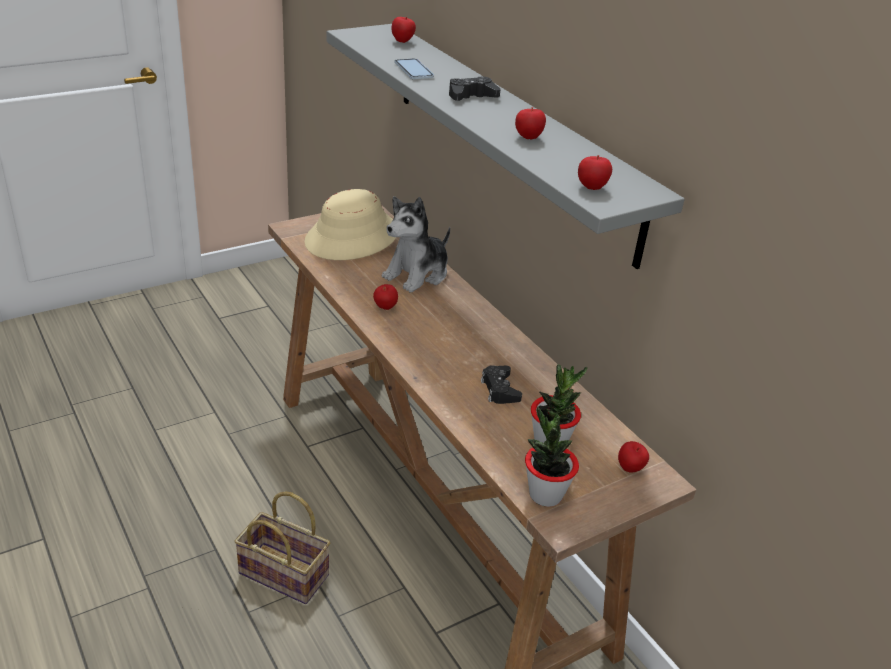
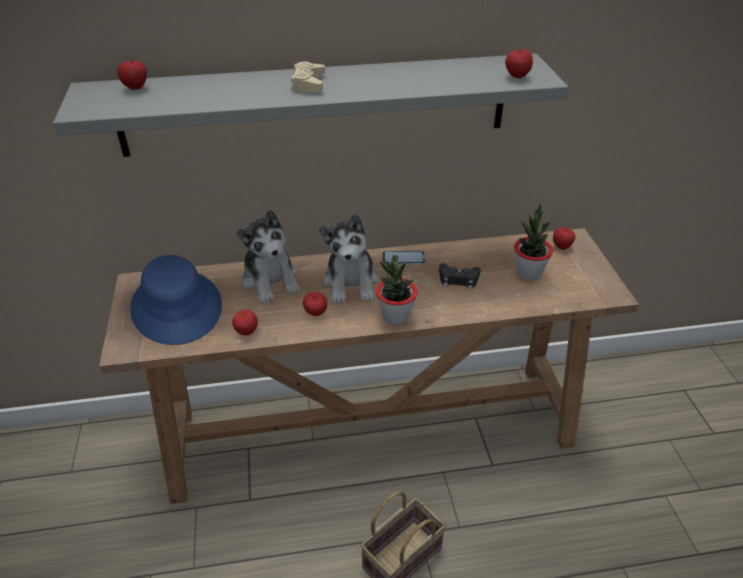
camera: 65 degrees left, 5 degrees up
beige hat [304,189,396,260] -> blue hat [130,255,222,345]
phone [394,58,434,79] -> phone moved to [382,251,426,265]
black game controller [449,77,501,101] -> beige game controller [291,61,325,93]
apple [515,107,546,139] -> apple moved to [232,310,258,335]
potted plant [525,407,579,507] -> potted plant moved to [376,255,417,325]
none -> plush toy [319,214,379,304]

